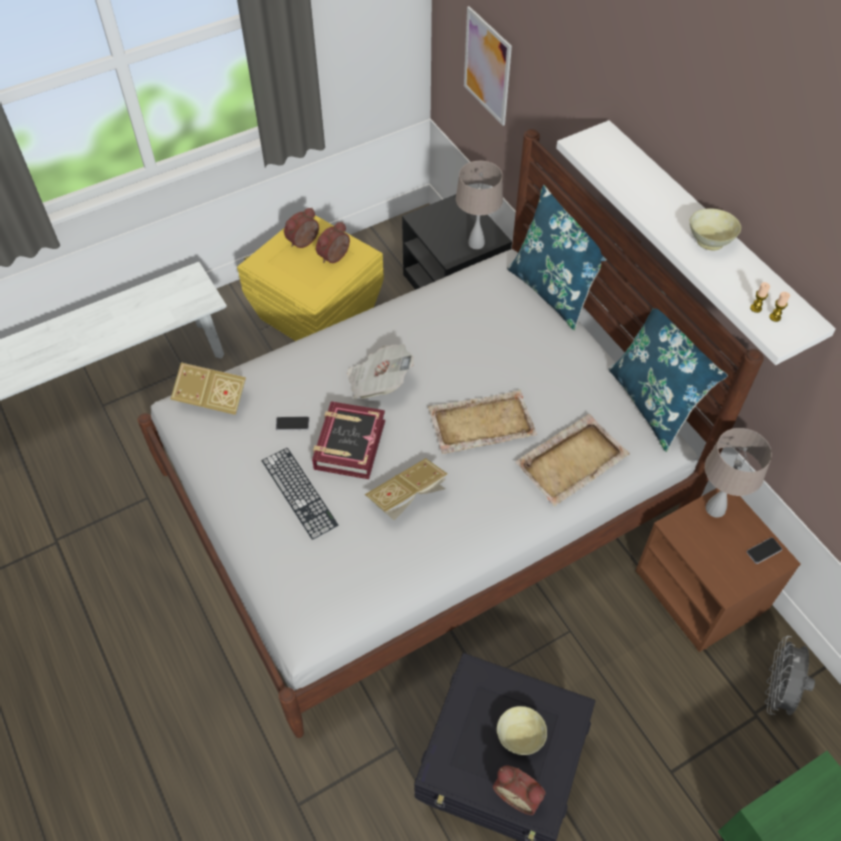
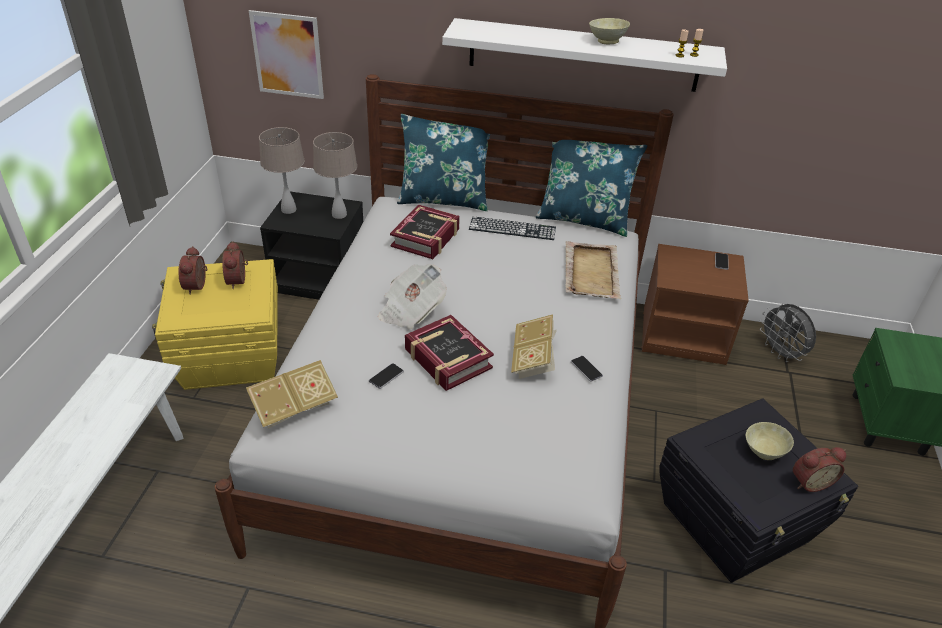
camera: 50 degrees left, 15 degrees down
keyboard [262,448,338,540] -> keyboard moved to [469,216,556,240]
beige tray [428,389,537,454] -> none
beige table lamp [705,428,772,518] -> beige table lamp moved to [259,127,305,214]
none -> book [390,205,460,259]
none -> phone [571,356,603,382]

